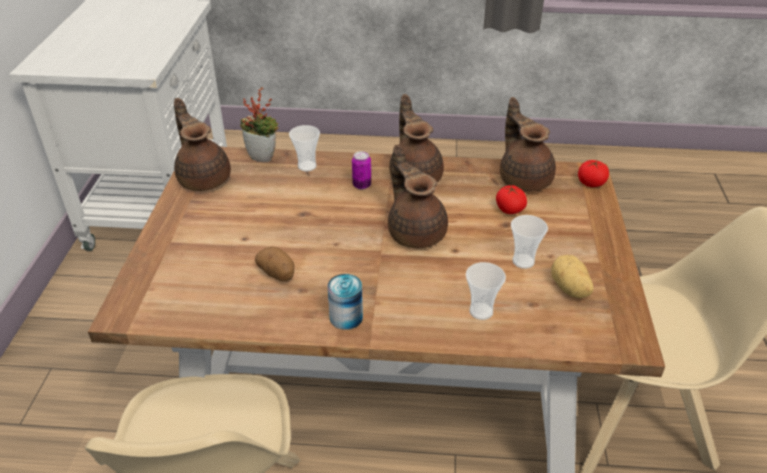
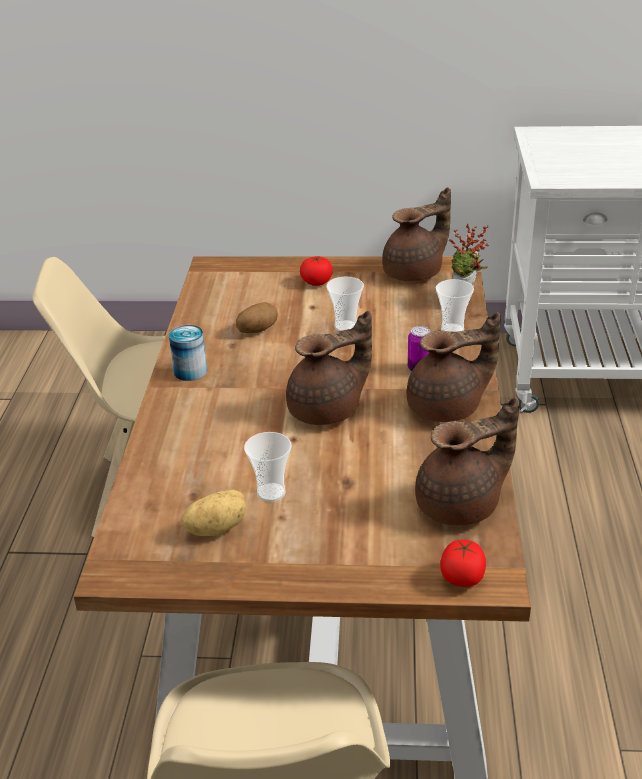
camera: 90 degrees right, 5 degrees down
cup [466,262,506,320] -> cup moved to [326,277,364,331]
tomato [496,185,527,214] -> tomato moved to [300,256,333,286]

